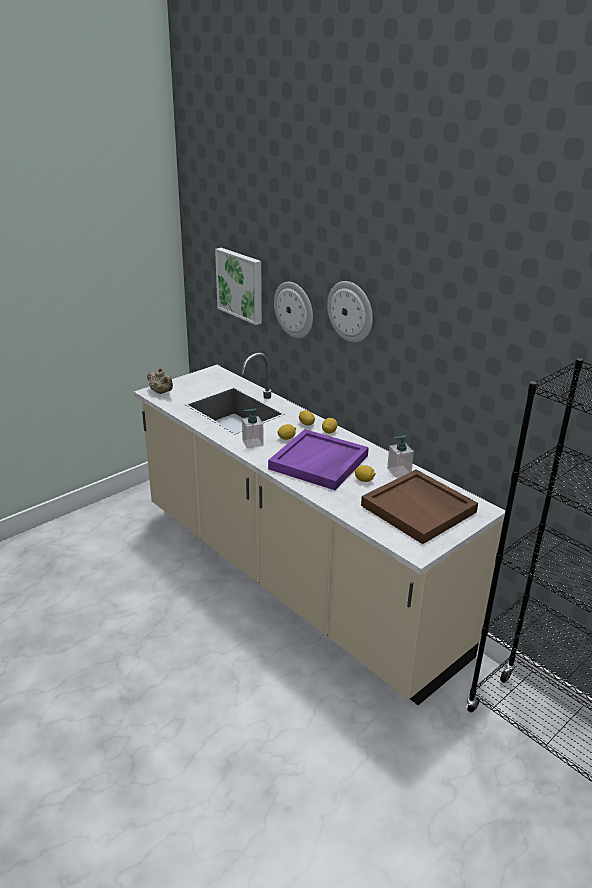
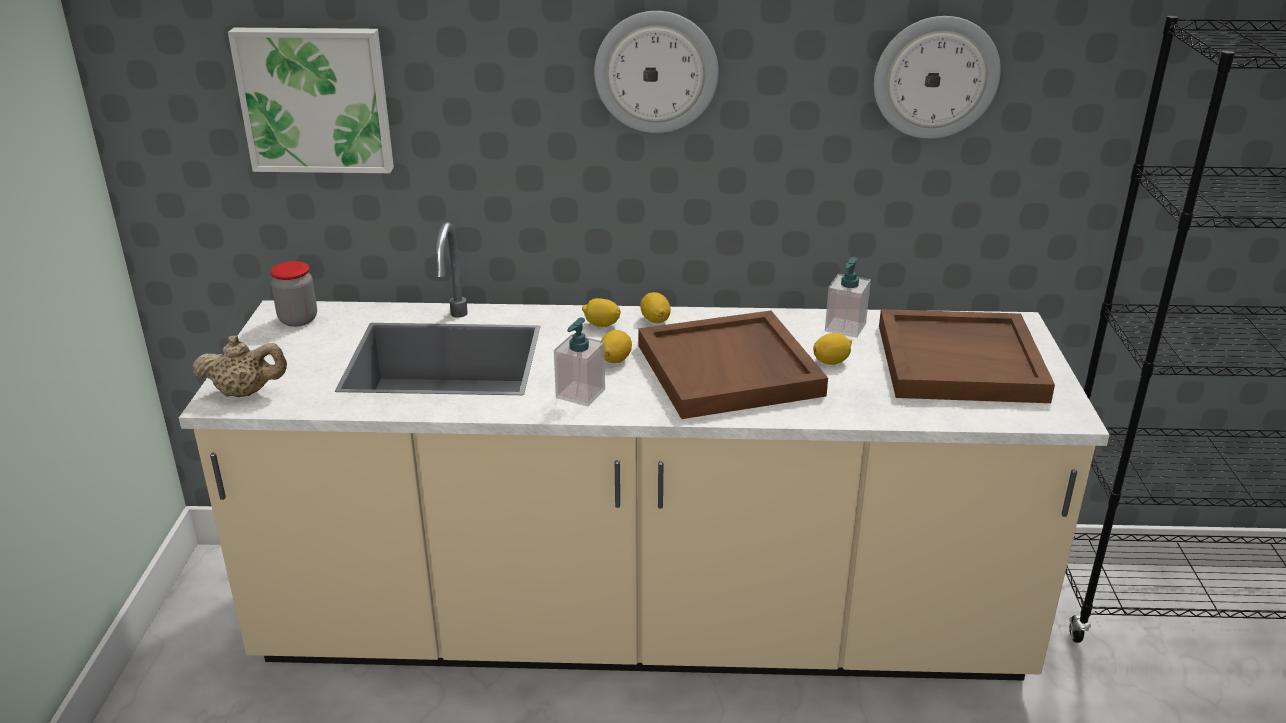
camera: 45 degrees left, 0 degrees up
purple tray [268,429,369,490] -> brown tray [638,310,828,419]
wall clock [274,282,313,338] -> wall clock moved to [874,16,1001,139]
none -> jar [270,261,317,327]

